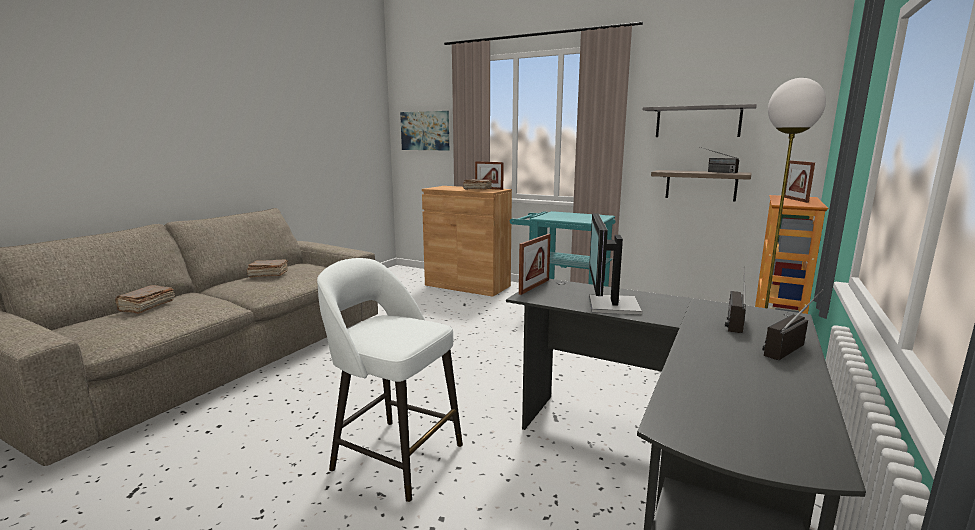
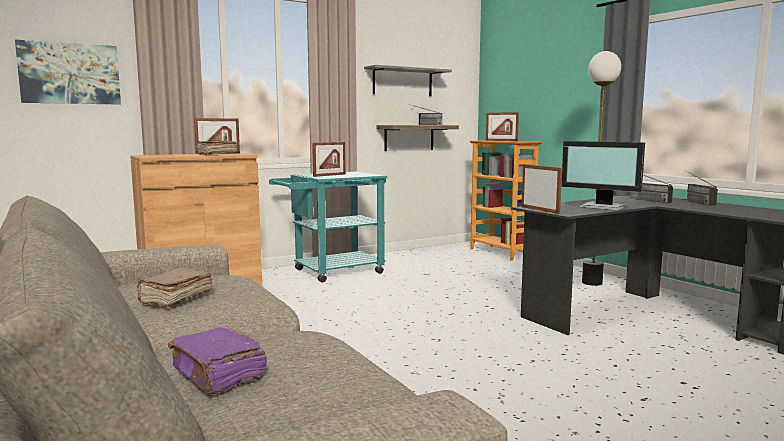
camera: 60 degrees left, 5 degrees down
brown book [115,285,175,314] -> purple book [168,326,267,394]
white stool [317,258,463,502] -> none
none -> picture frame [312,142,346,177]

